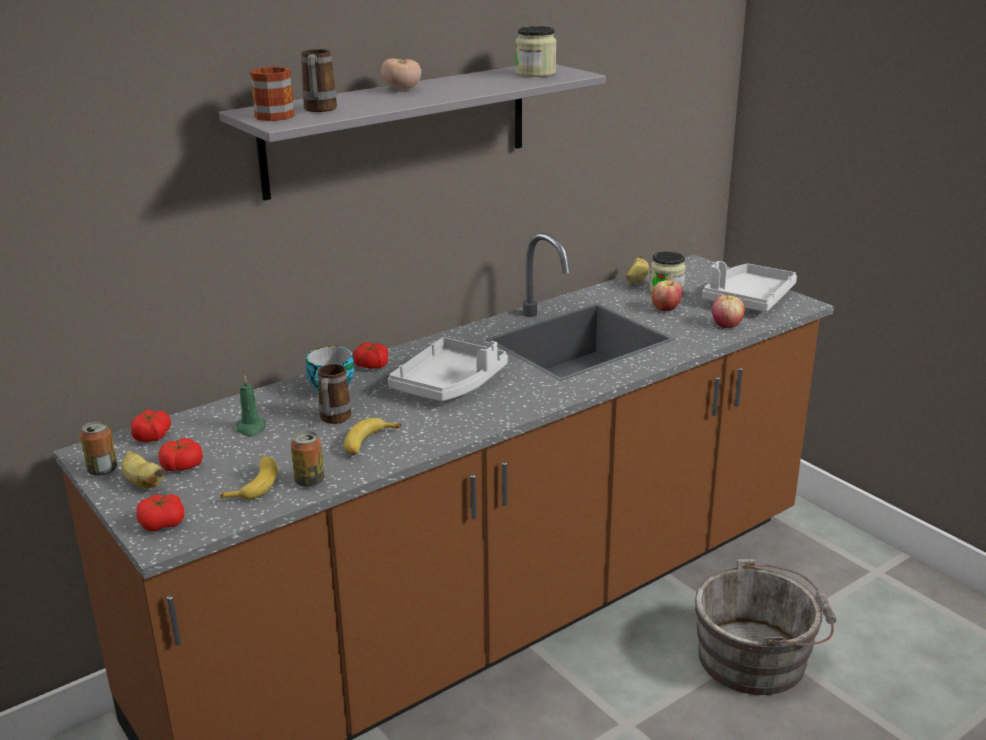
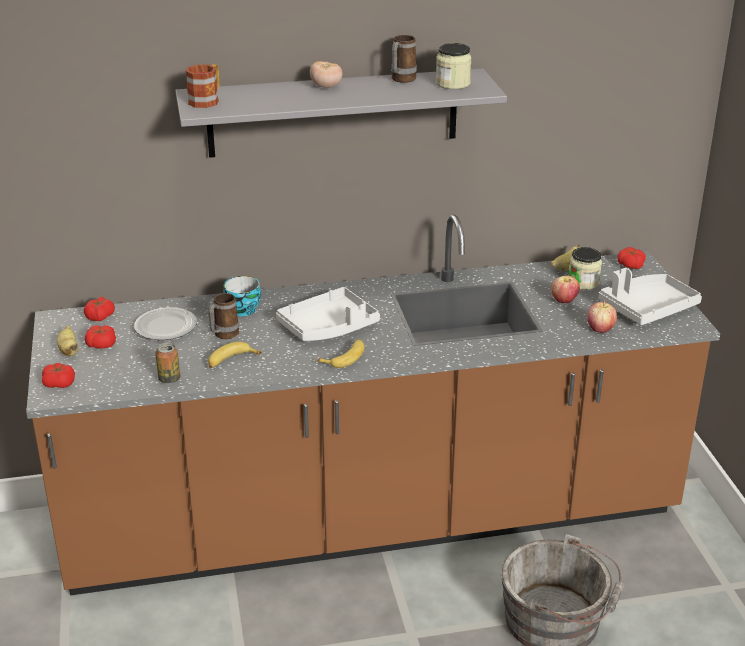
camera: 25 degrees right, 5 degrees up
can [80,421,117,476] -> none
banana [220,456,278,500] -> banana moved to [317,339,365,368]
green candle [236,375,266,437] -> plate [134,307,197,340]
mug [301,49,337,112] -> mug moved to [391,35,417,83]
tomato [353,342,388,369] -> tomato moved to [617,247,646,269]

